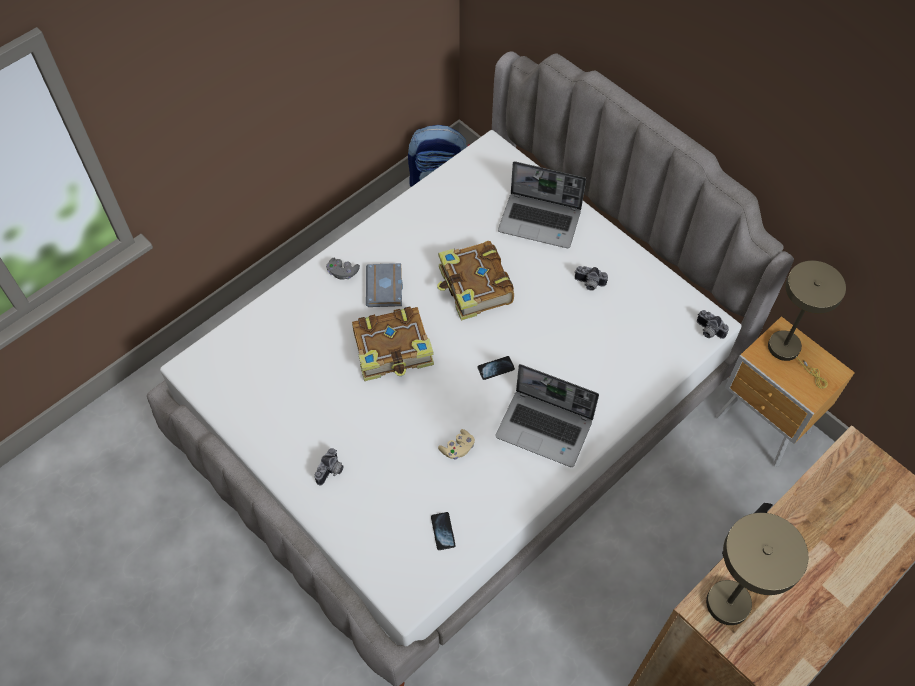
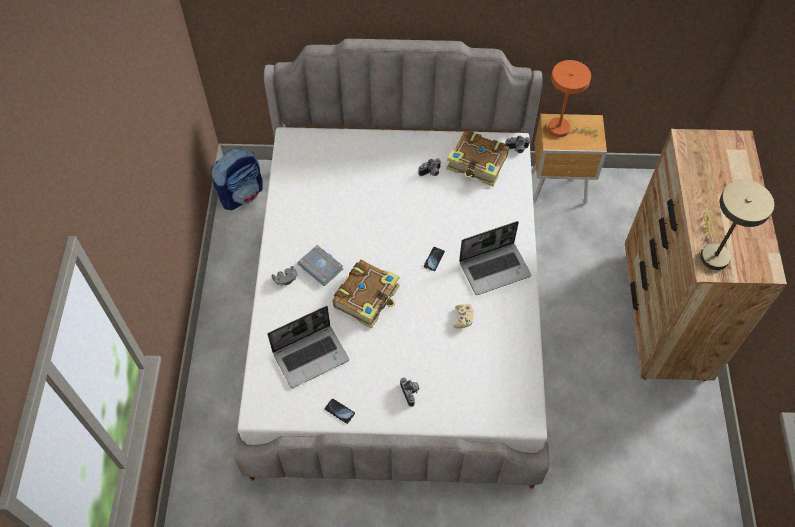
camera: 45 degrees left, 0 degrees up
phone [431,512,456,550] -> phone moved to [325,399,355,424]
book [437,241,514,321] -> book moved to [447,131,509,186]
laptop [498,161,586,248] -> laptop moved to [267,306,349,388]
beige table lamp [768,261,846,389] -> orange table lamp [548,60,599,137]

